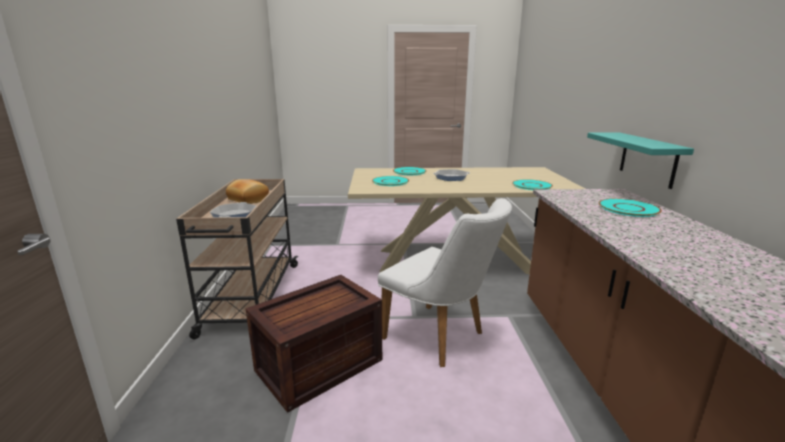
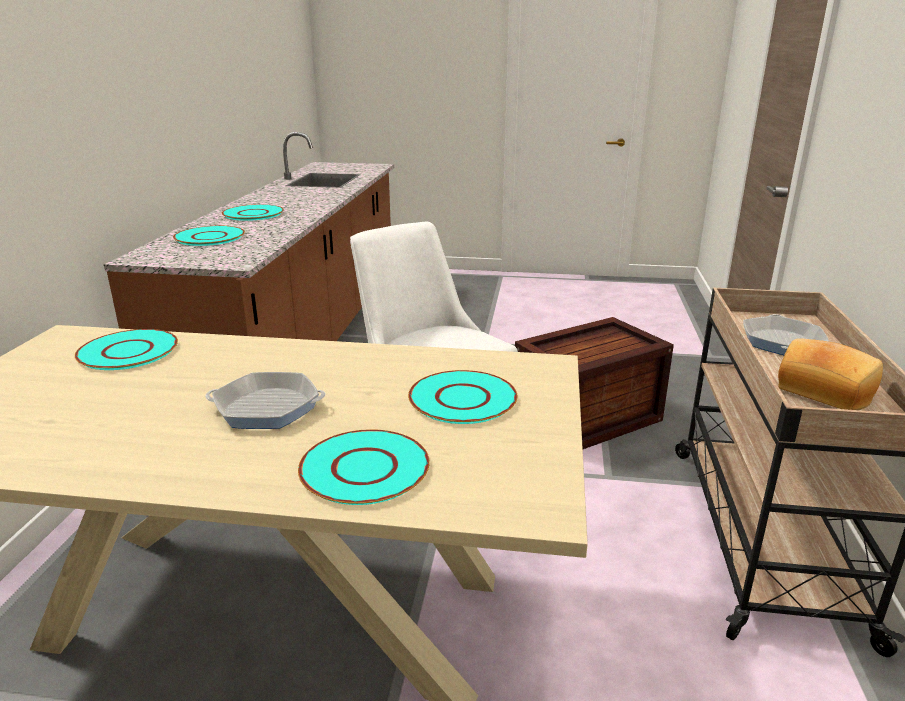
camera: 170 degrees left, 5 degrees up
turquoise shelf [587,132,694,189] -> none
none -> turquoise plate [222,204,284,221]

